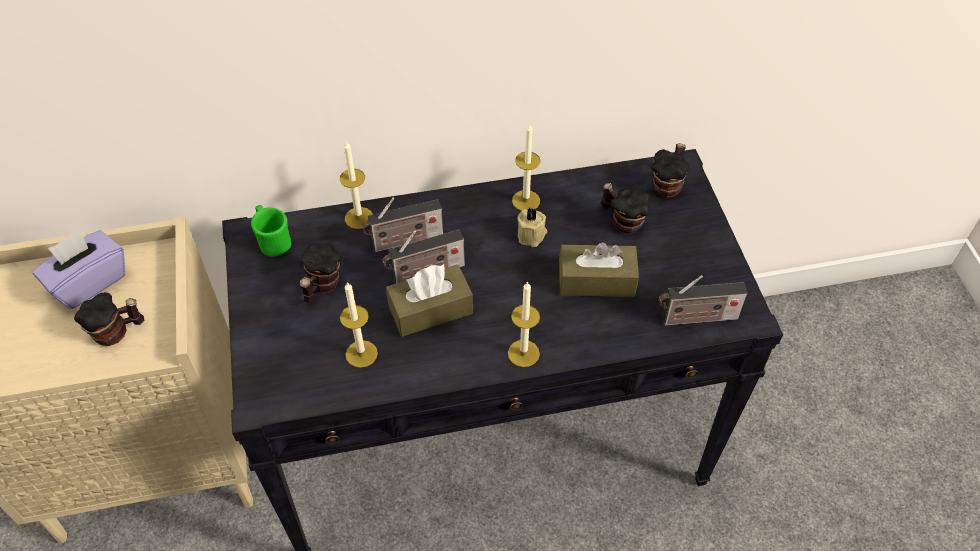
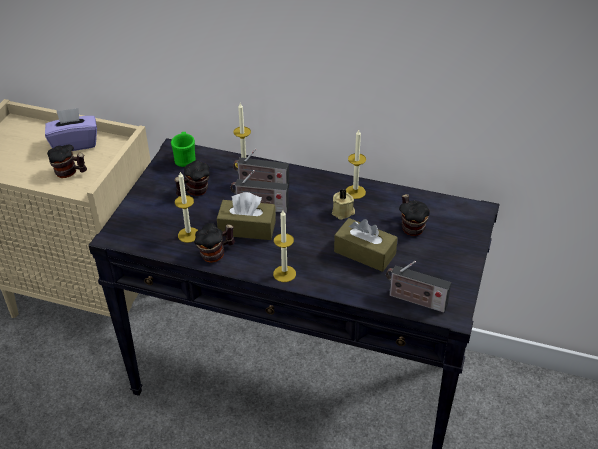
camera: 30 degrees right, 10 degrees down
mug [651,143,689,198] -> mug moved to [194,223,235,263]

